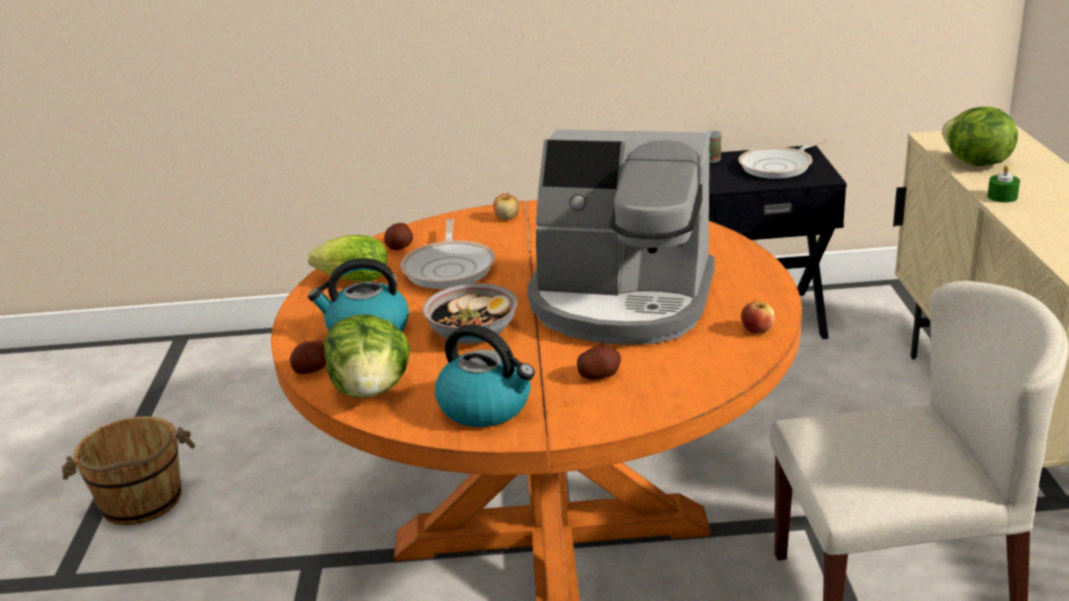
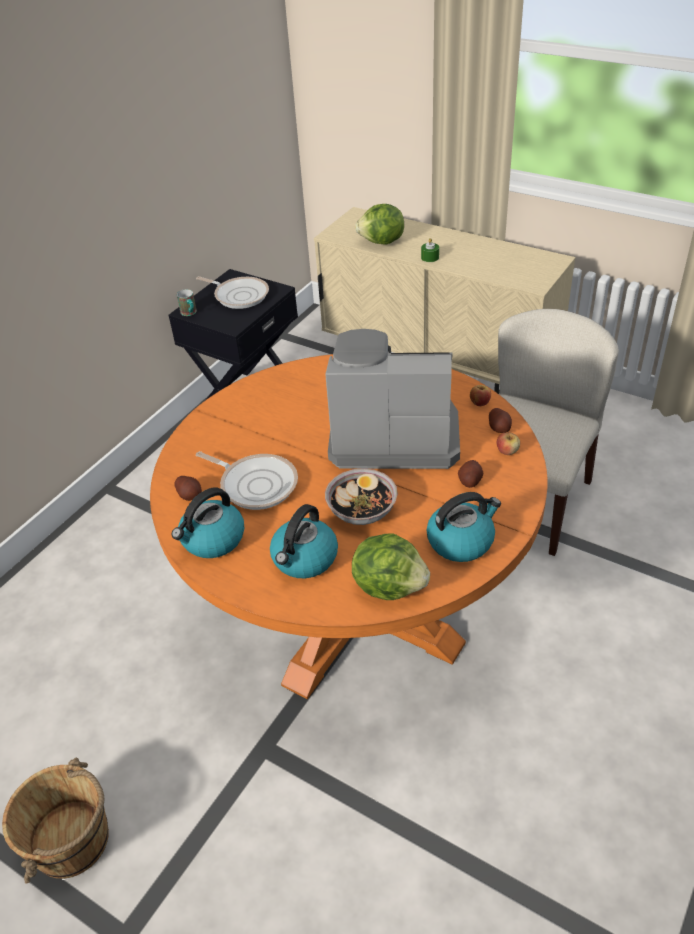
camera: 55 degrees left, 15 degrees up
potato [290,340,326,374] -> potato moved to [489,408,512,433]
lettuce [308,235,388,282] -> kettle [171,487,244,558]
apple [494,192,519,220] -> apple moved to [497,431,520,455]
coffee machine [527,129,715,345] -> coffee machine turned 135 degrees counterclockwise [325,329,460,469]
frying pan [738,139,829,179] -> frying pan turned 60 degrees counterclockwise [196,276,269,309]

